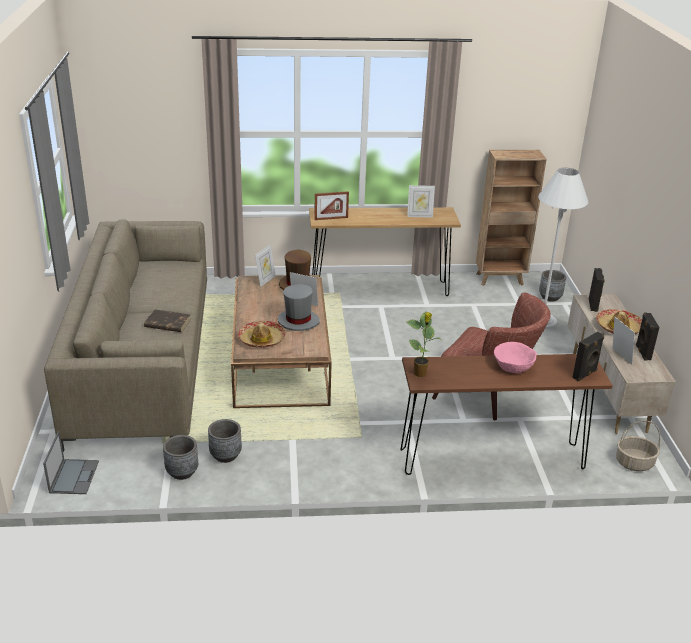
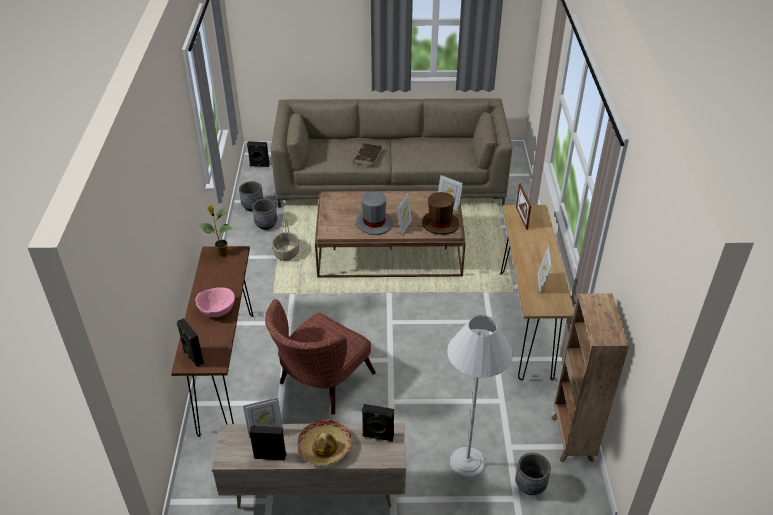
camera: 95 degrees right, 10 degrees up
laptop [43,431,99,494] -> black speaker [247,141,269,167]
hat [238,321,286,348] -> none
basket [616,421,660,471] -> basket moved to [272,219,299,261]

